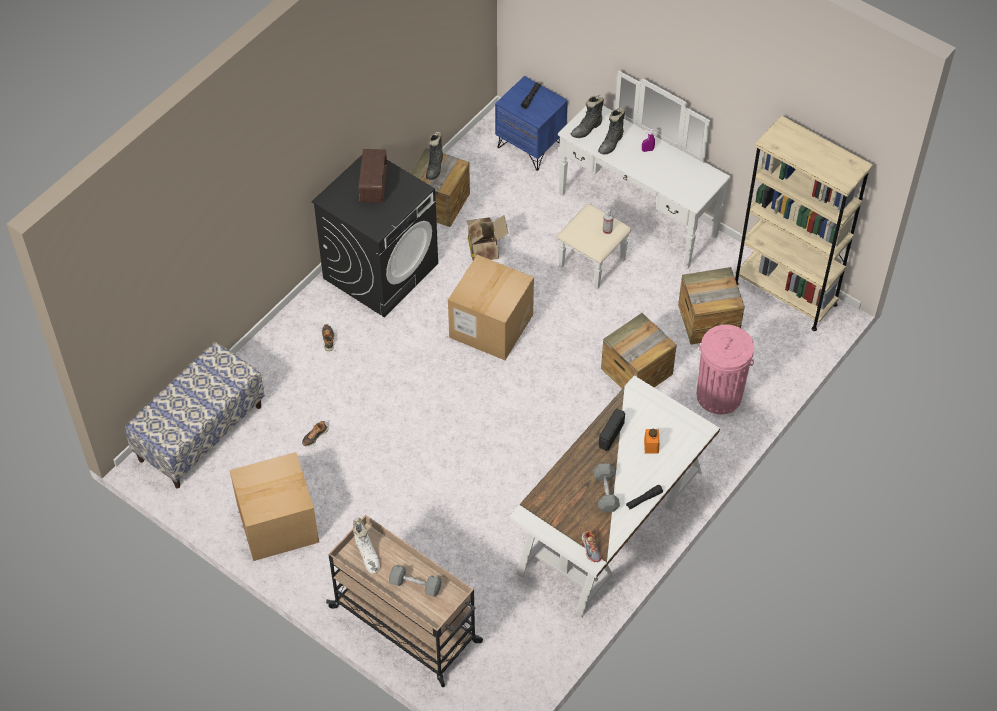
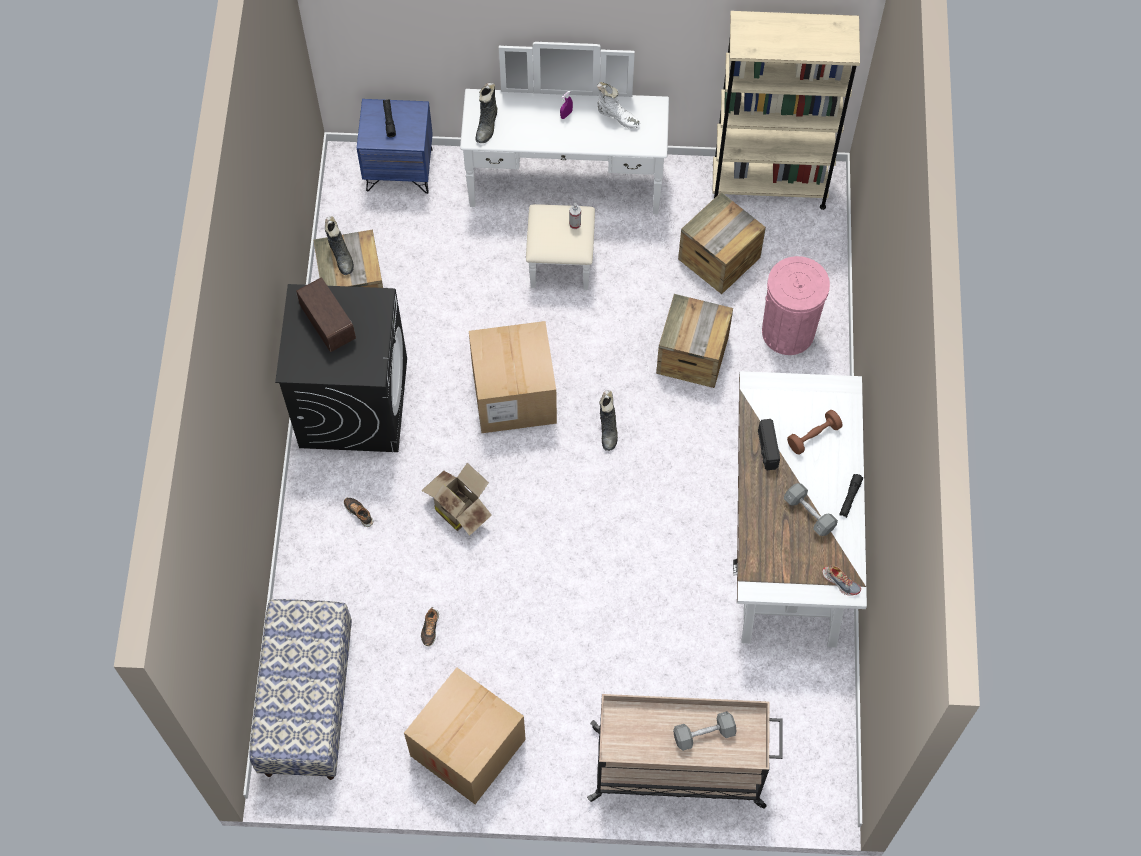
camera: 35 degrees left, 10 degrees up
white boot [353,518,380,573] -> white boot moved to [597,82,640,129]
cardboard box [466,215,509,260] -> cardboard box moved to [421,463,492,536]
black boot [598,108,625,155] -> black boot moved to [599,390,618,451]
orange jar [644,429,660,454] -> brown dumbbell [787,410,842,455]

